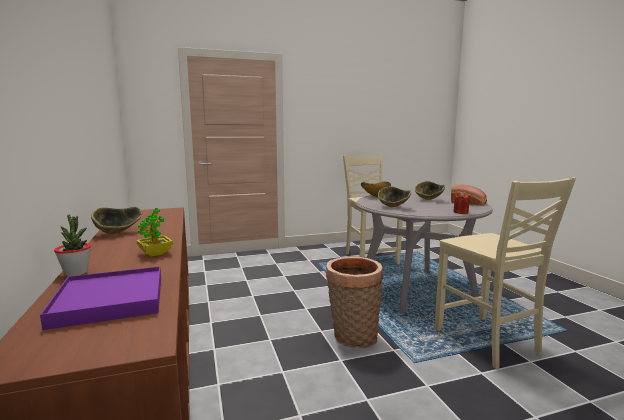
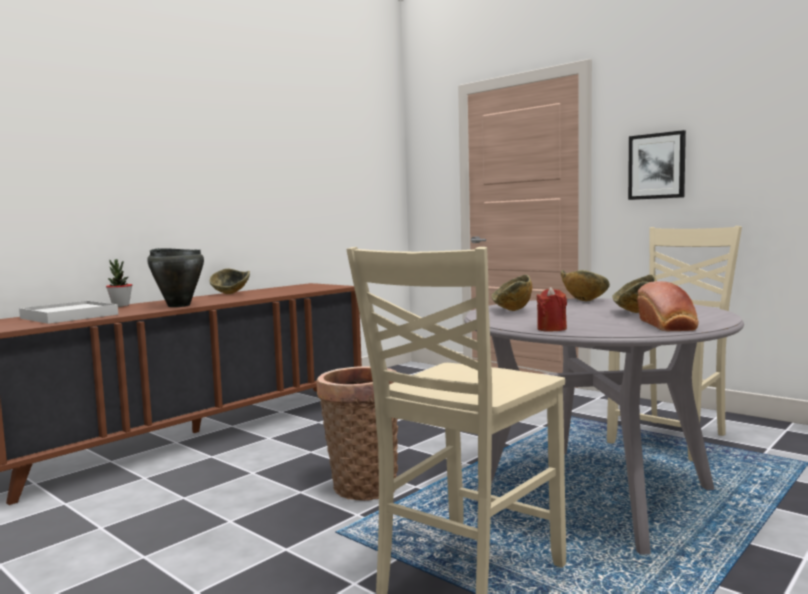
camera: 60 degrees right, 5 degrees down
purple tray [40,267,161,330] -> white tray [19,301,118,324]
potted plant [137,208,173,257] -> black cooking pot [147,248,204,307]
none -> picture [628,130,686,200]

